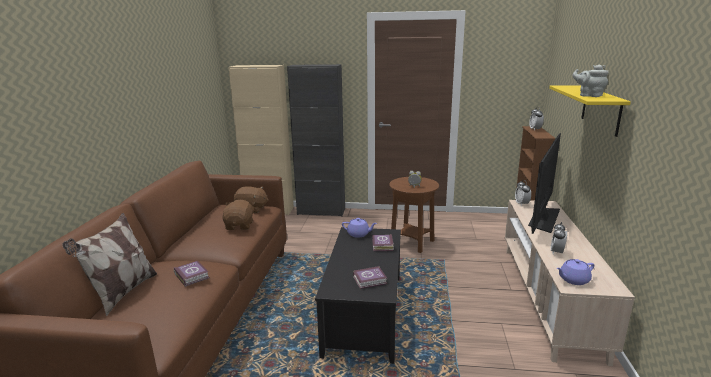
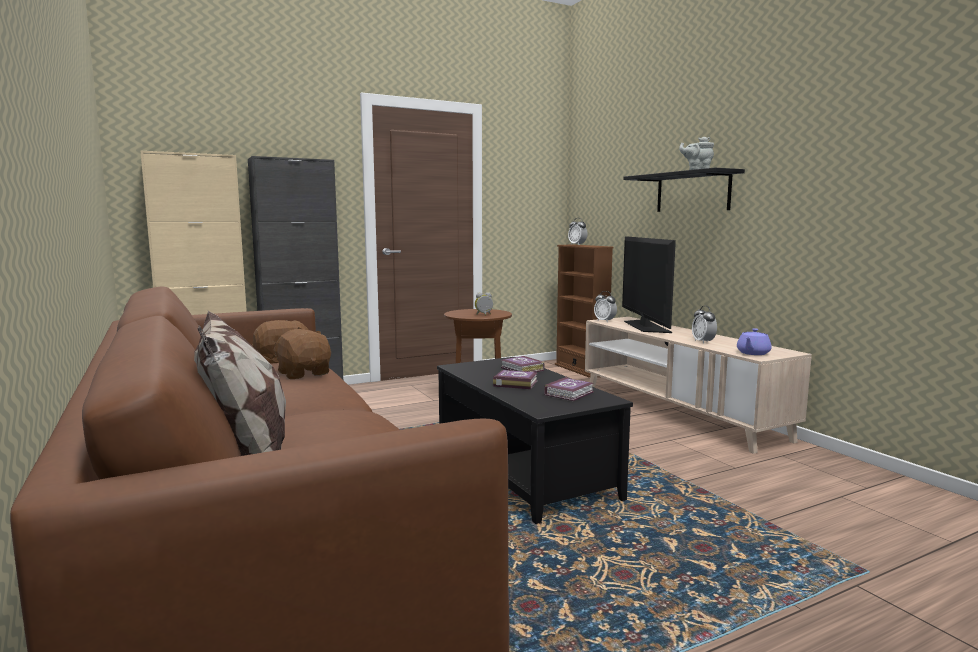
camera: 35 degrees left, 10 degrees down
book [174,261,209,287] -> book moved to [493,370,537,389]
purple teapot [342,218,377,238] -> none
yellow shelf [549,86,631,137] -> black shelf [623,168,745,212]

